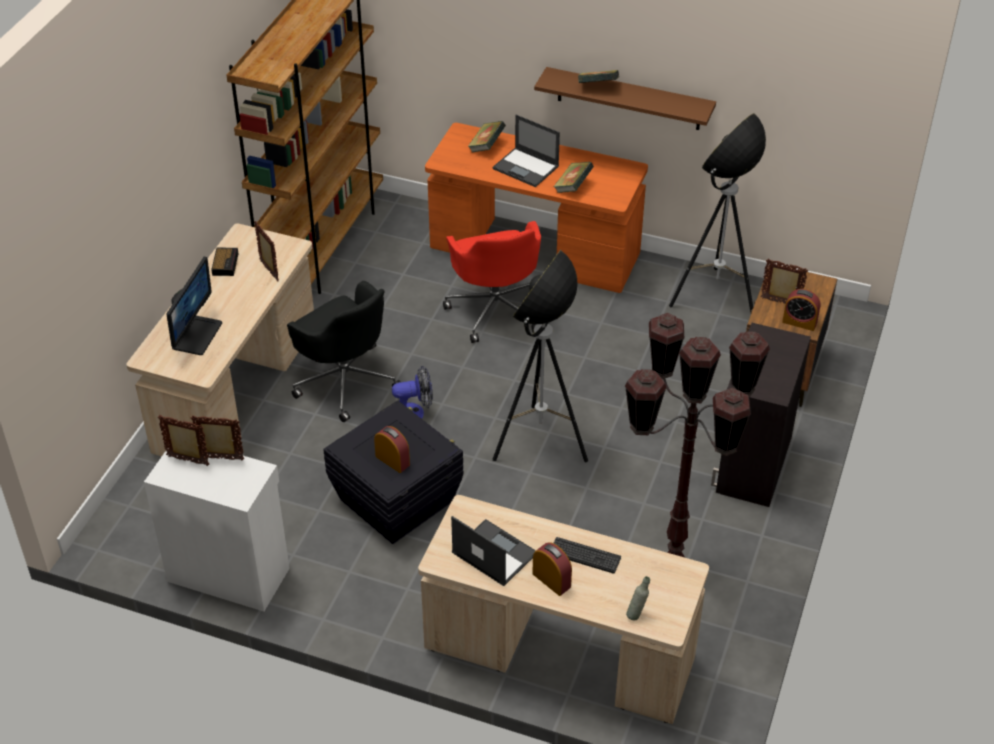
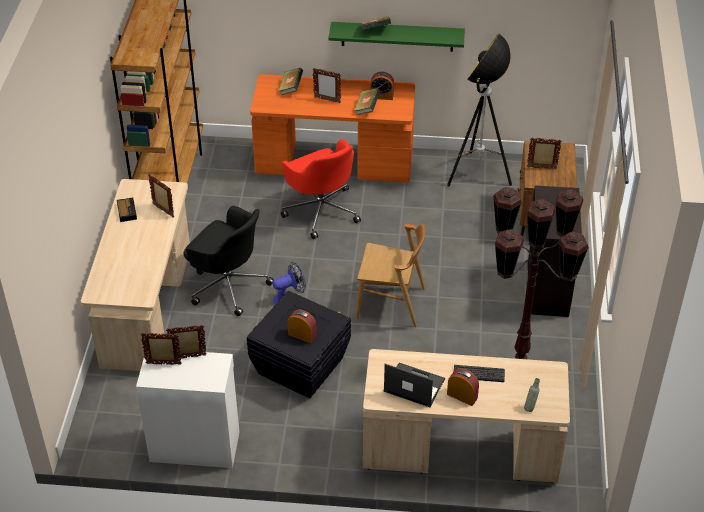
camera: 15 degrees left, 0 degrees up
monitor [166,257,222,355] -> none
laptop [493,115,560,187] -> picture frame [312,68,341,103]
floor lamp [493,250,588,462] -> brown chair [356,224,425,328]
brown shelf [534,67,716,130] -> green shelf [328,22,465,52]
alarm clock [782,289,821,331] -> alarm clock moved to [370,72,394,100]

